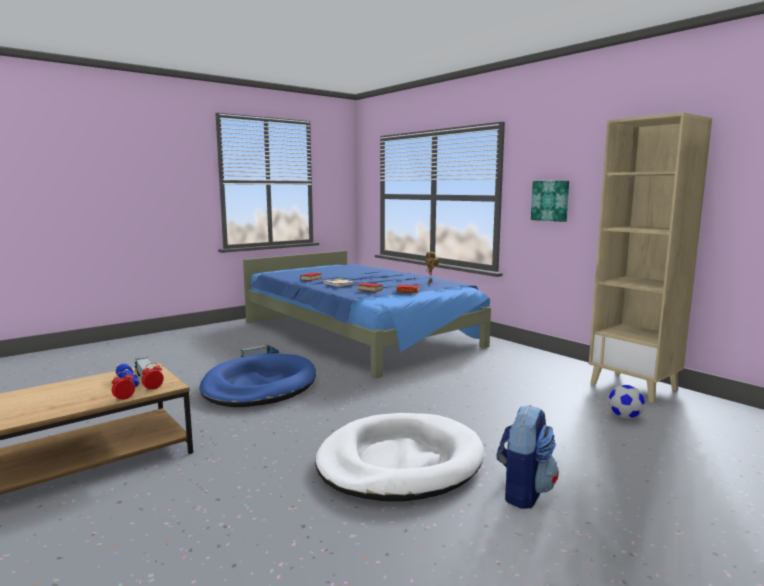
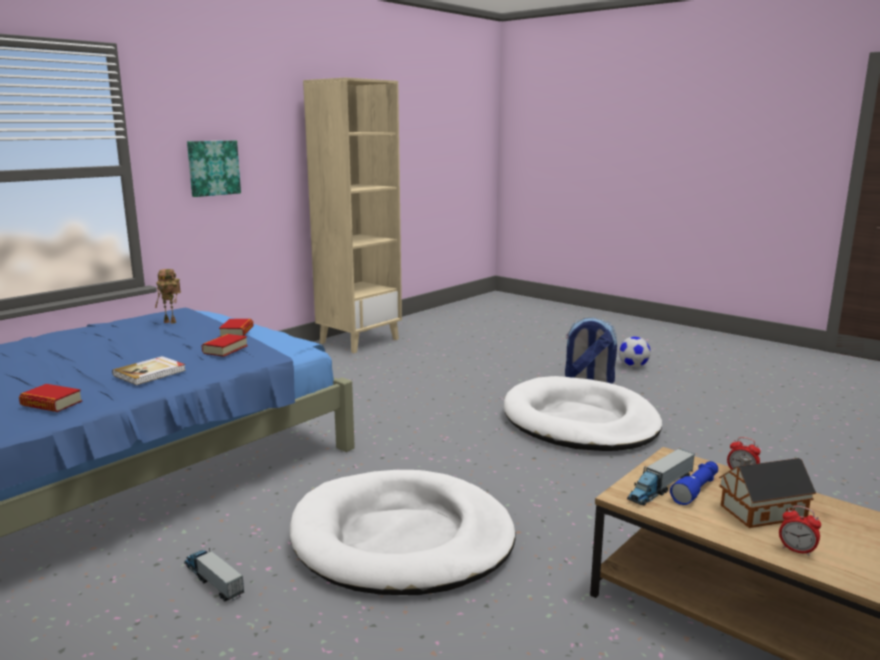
camera: 100 degrees left, 5 degrees up
alarm clock [142,363,164,391] -> alarm clock moved to [779,506,821,556]
blue dog bed [199,353,316,407] -> white dog bed [290,470,516,595]
football [608,385,645,419] -> football moved to [618,337,651,367]
none -> toy house [719,456,816,528]

